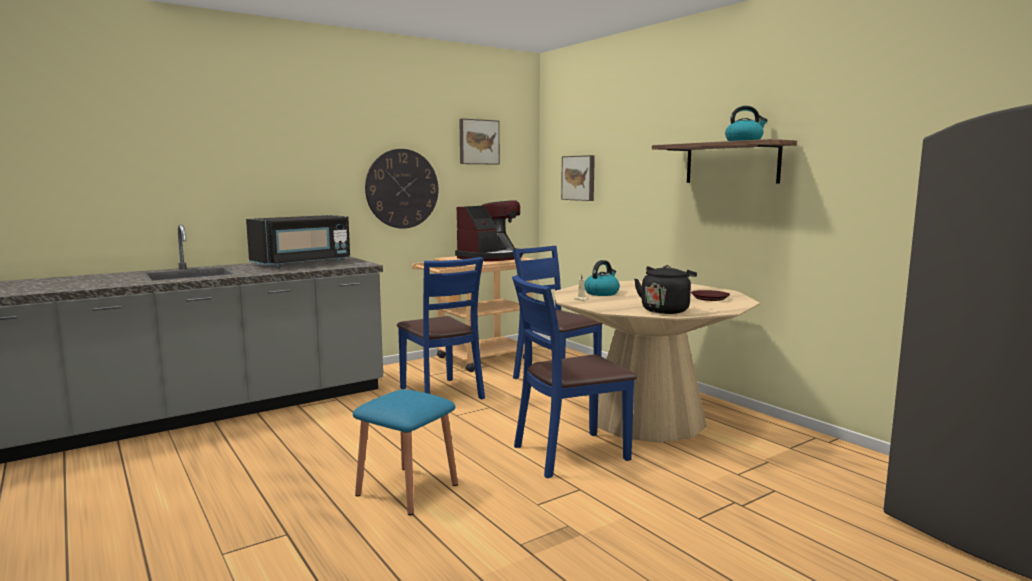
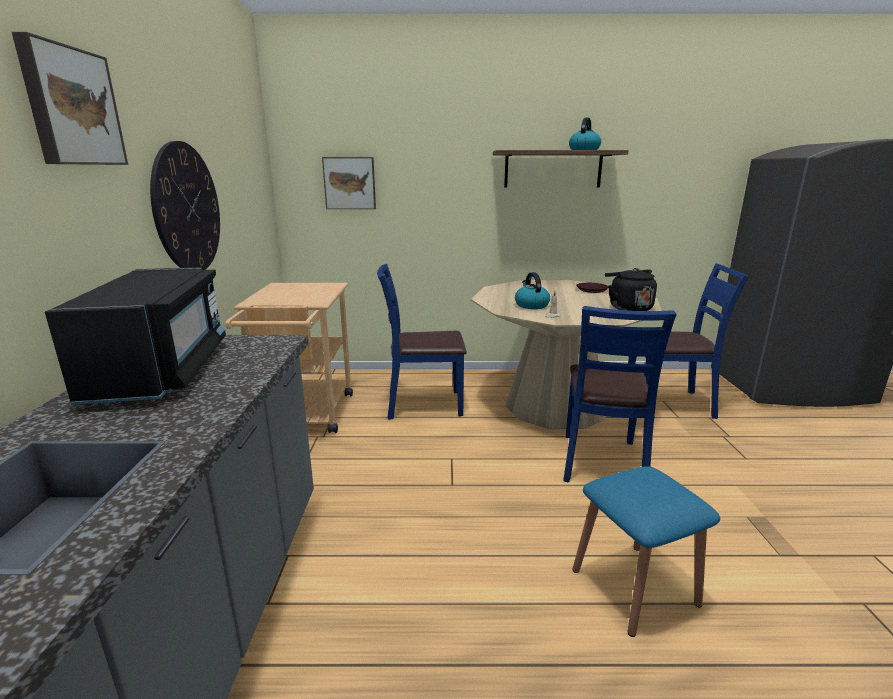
camera: 55 degrees left, 10 degrees up
blue chair [397,257,485,399] -> blue chair moved to [628,263,749,419]
coffee machine [455,200,523,261] -> none
picture [459,118,500,165] -> picture moved to [12,32,128,165]

